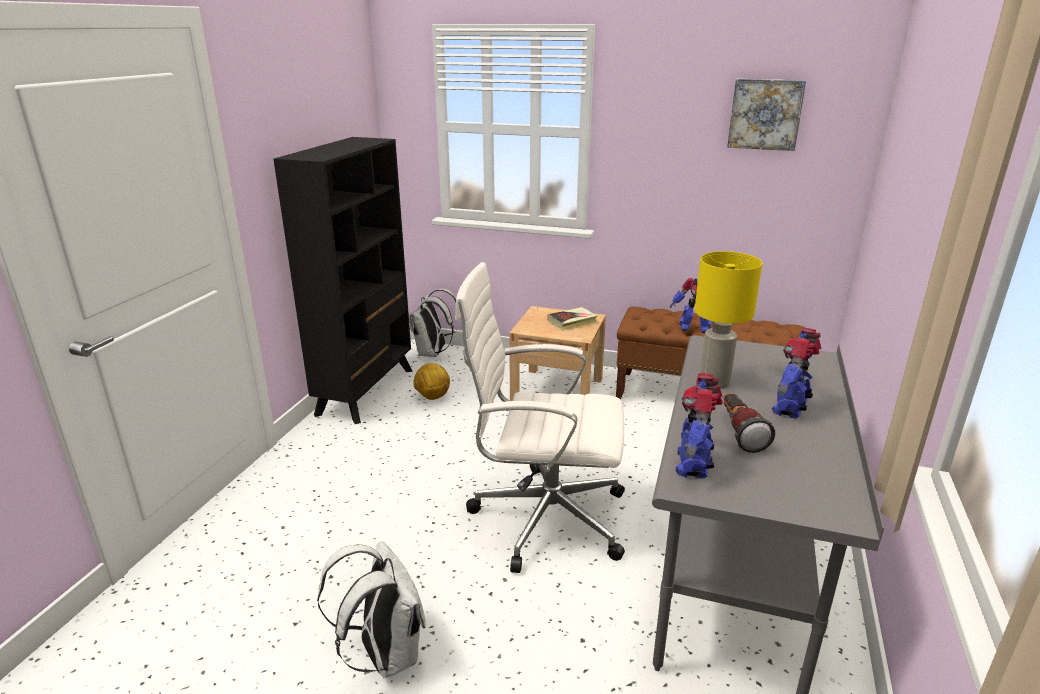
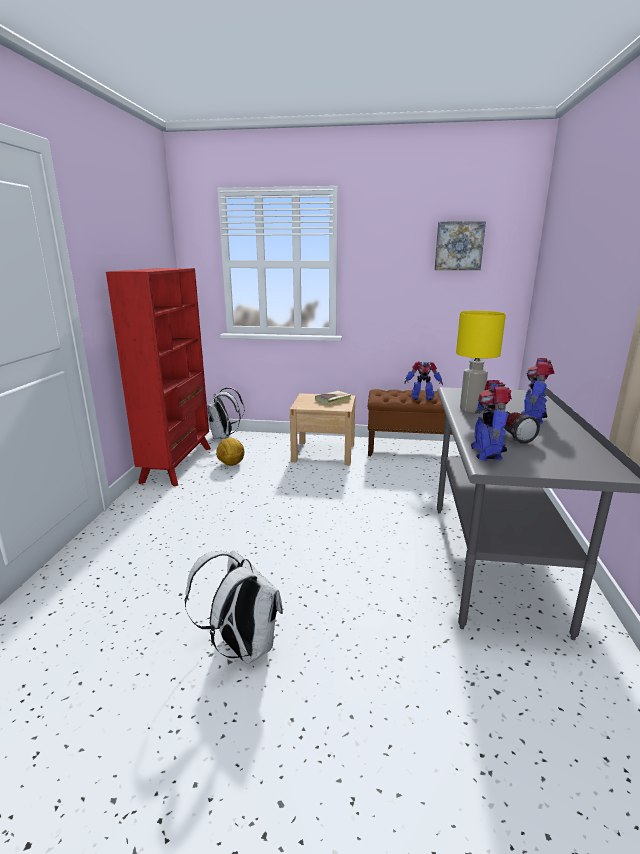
camera: 10 degrees left, 5 degrees down
black bookcase [273,137,412,424] -> red bookcase [106,268,211,486]
white office chair [455,262,625,573] -> none

